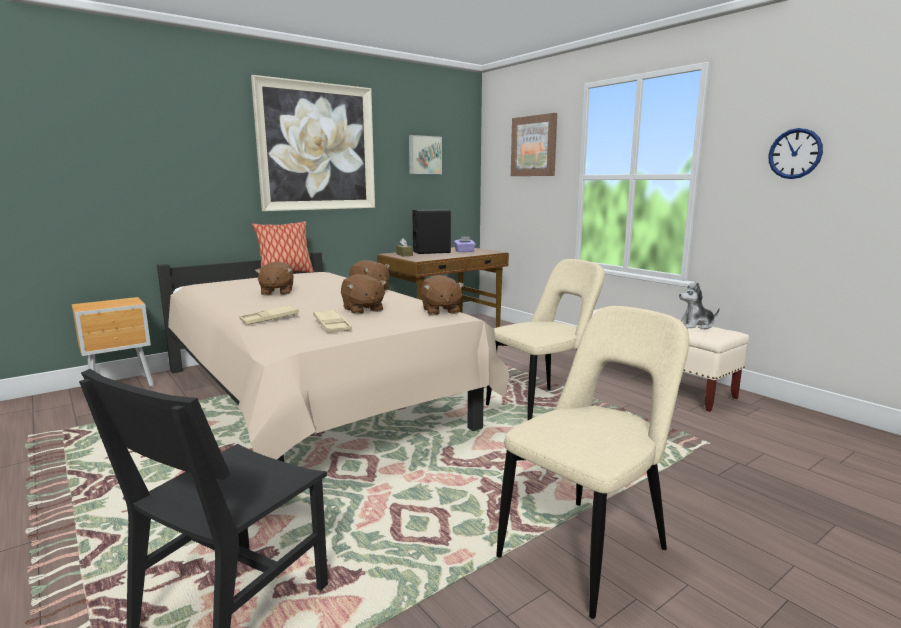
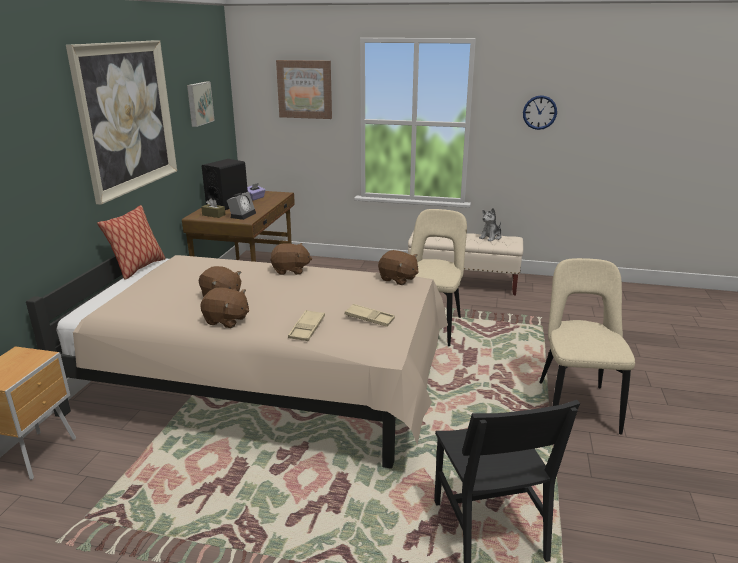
camera: 40 degrees left, 10 degrees up
brown plush toy [341,274,386,314] -> brown plush toy moved to [200,288,249,328]
none -> alarm clock [227,192,256,220]

